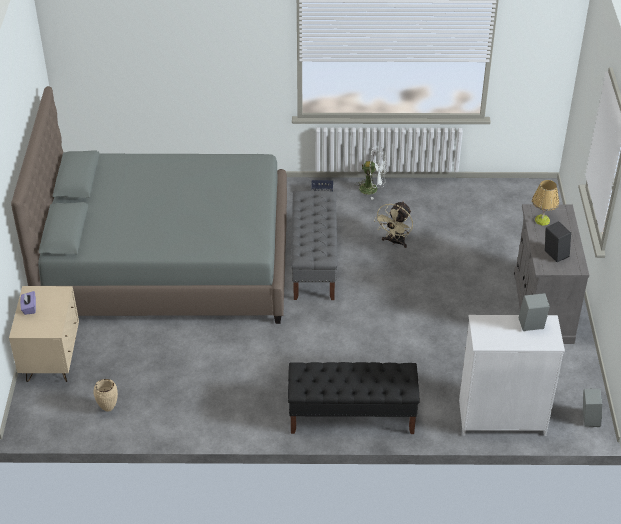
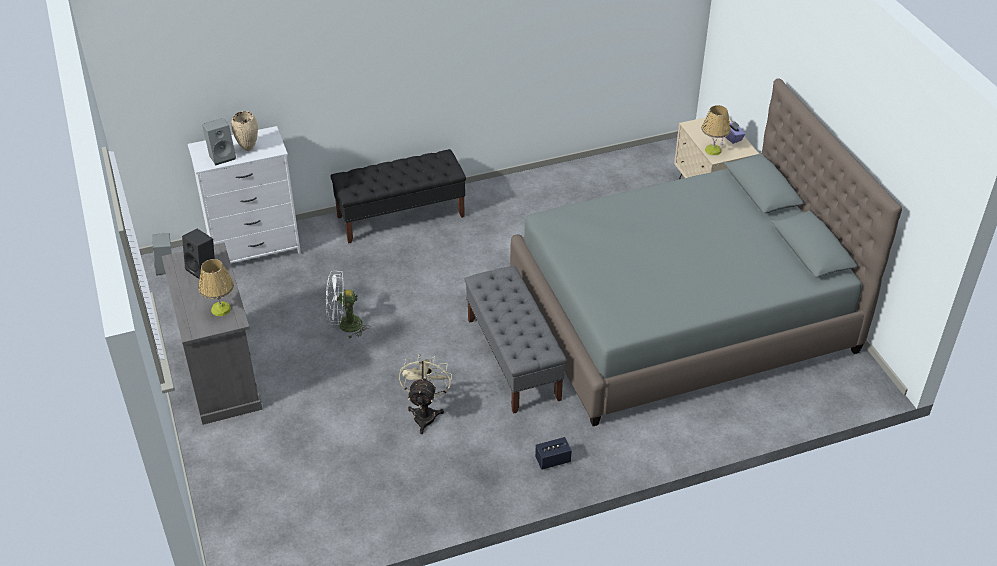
camera: 160 degrees right, 0 degrees up
beige vase [93,379,118,412] -> beige vase moved to [231,111,258,151]
white fan [355,147,387,200] -> white fan moved to [326,270,370,339]
none -> table lamp [701,105,731,155]

